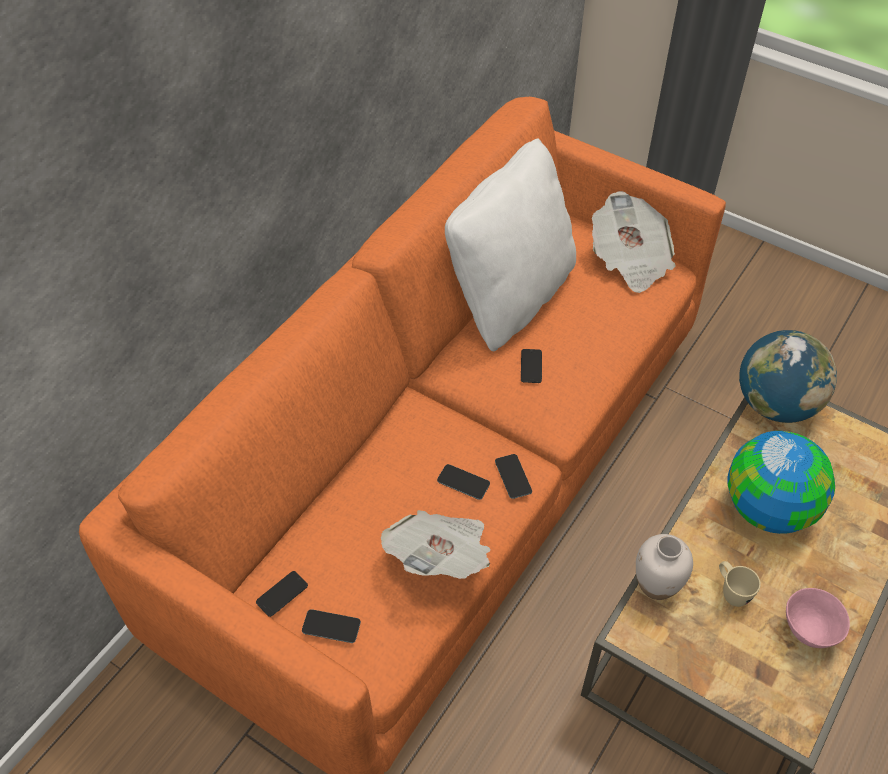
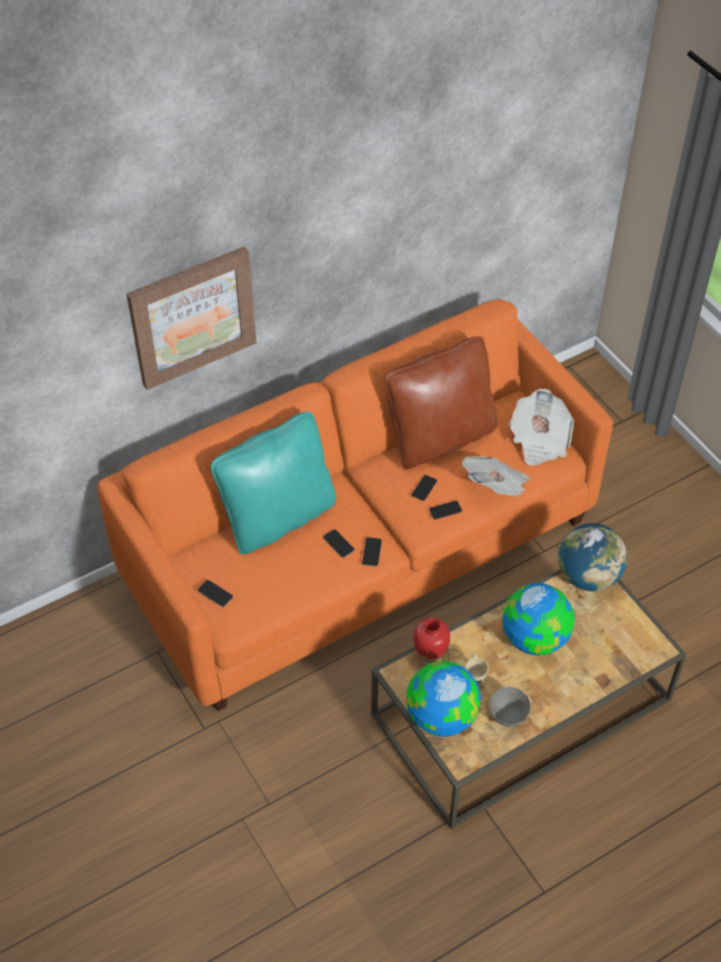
camera: 25 degrees right, 0 degrees up
phone [256,571,308,617] -> phone moved to [429,501,462,519]
newspaper [381,510,491,579] -> newspaper moved to [462,456,530,497]
white pillow [445,139,576,351] -> brown pillow [384,336,497,470]
white vase [636,534,693,600] -> red vase [413,618,450,663]
pink bowl [786,588,850,648] -> grey bowl [489,687,531,727]
none -> picture [127,247,256,390]
none -> turquoise pillow [211,412,336,555]
none -> globe [406,661,481,737]

